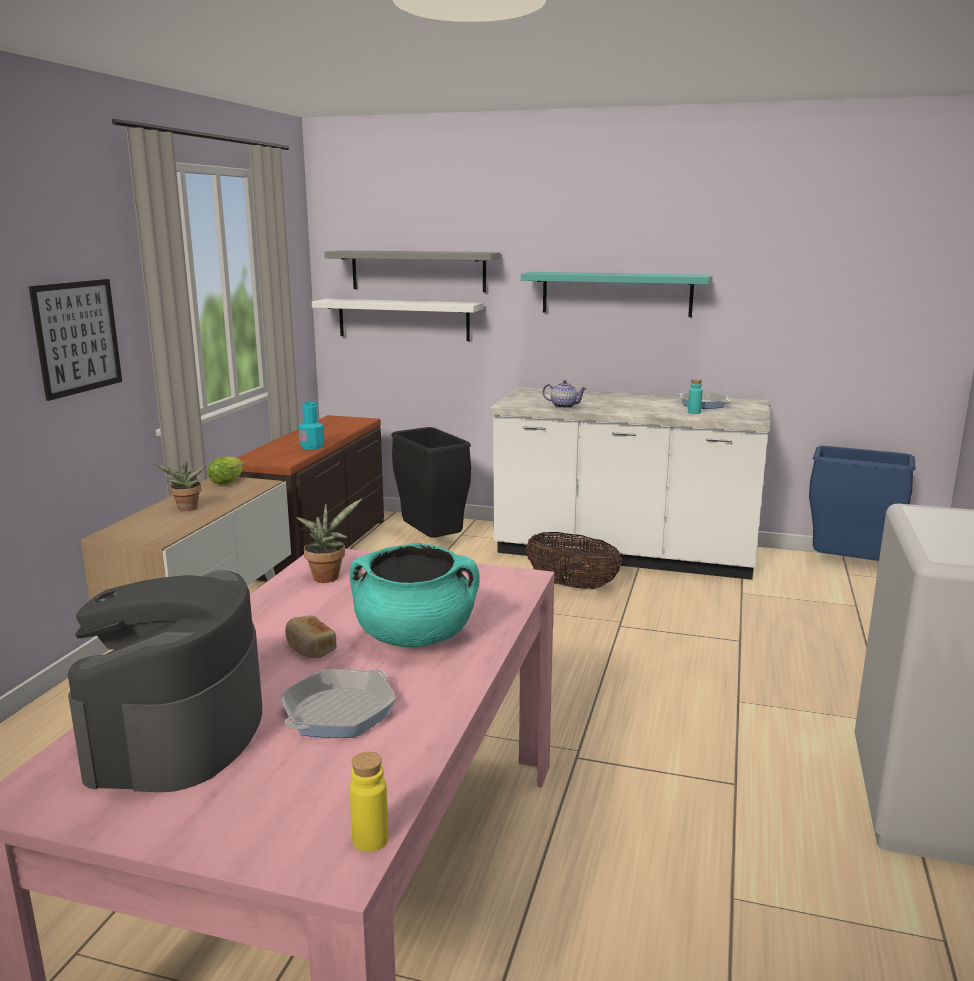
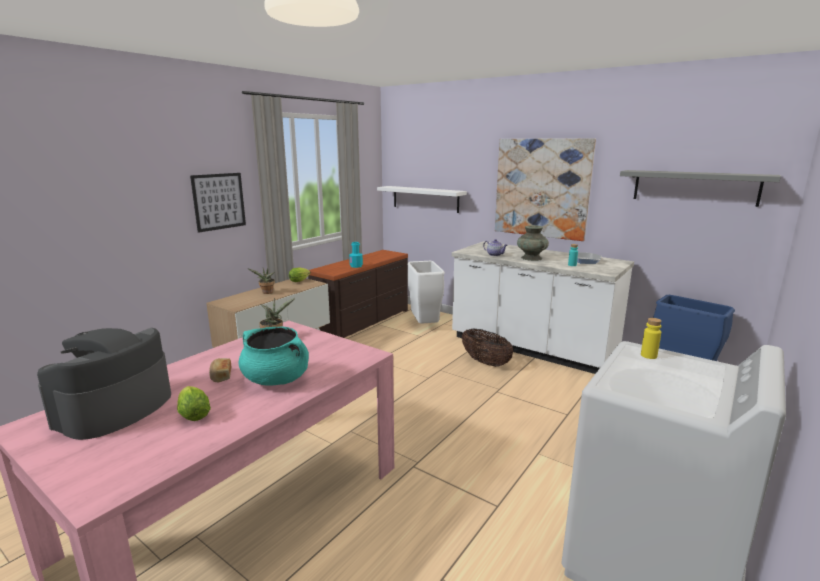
camera: 20 degrees right, 0 degrees up
frying pan [281,669,396,738] -> lettuce [177,386,211,421]
grey shelf [325,250,500,292] -> grey shelf moved to [620,170,781,207]
yellow bottle [350,752,388,852] -> yellow bottle moved to [641,318,662,359]
black trash can [392,427,471,538] -> white trash can [407,261,445,324]
turquoise shelf [521,272,711,317] -> picture [495,138,596,241]
none -> turquoise vase [517,225,549,261]

